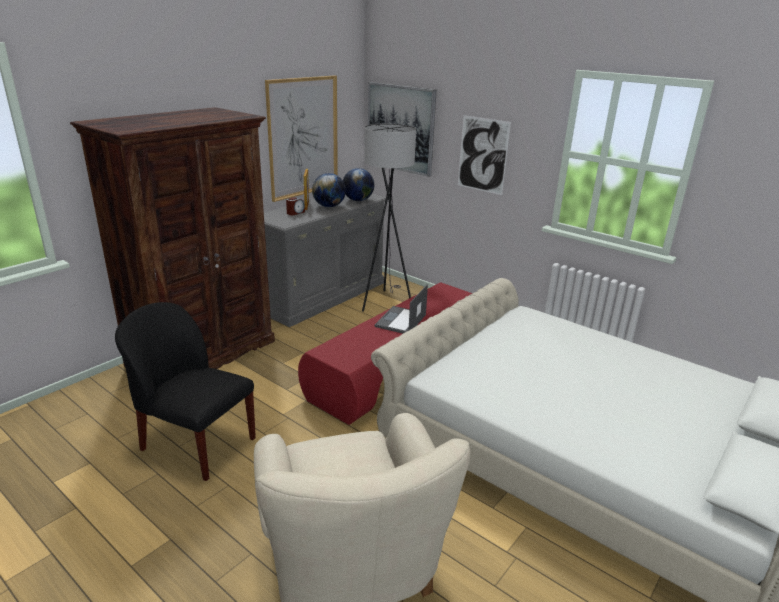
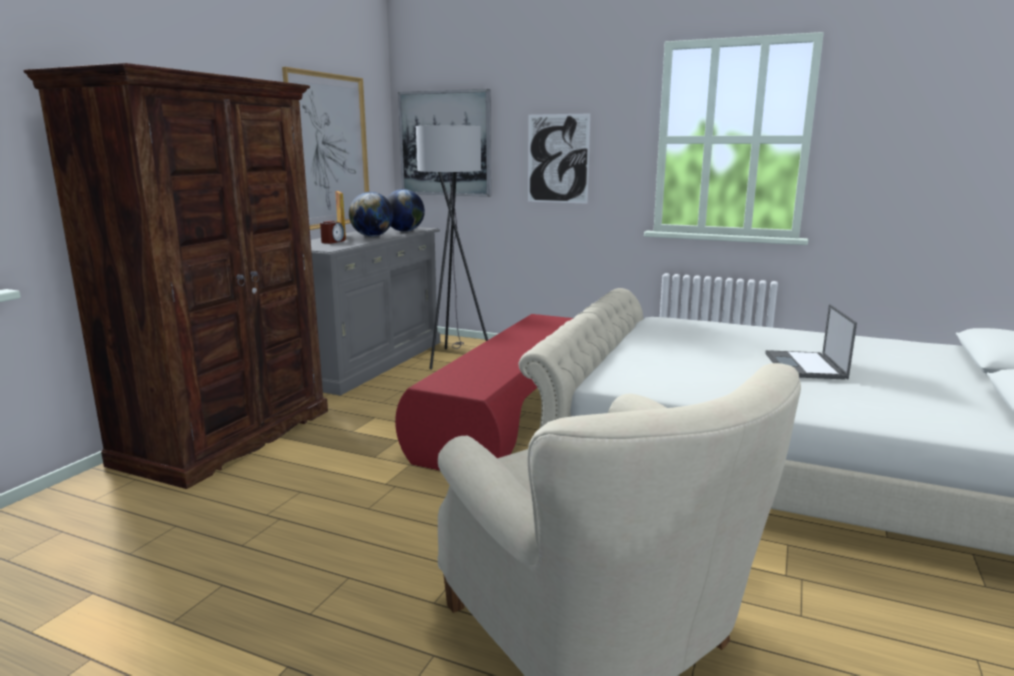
camera: 15 degrees left, 10 degrees down
black chair [115,302,256,481] -> none
laptop [375,284,428,333] -> laptop moved to [765,304,857,380]

